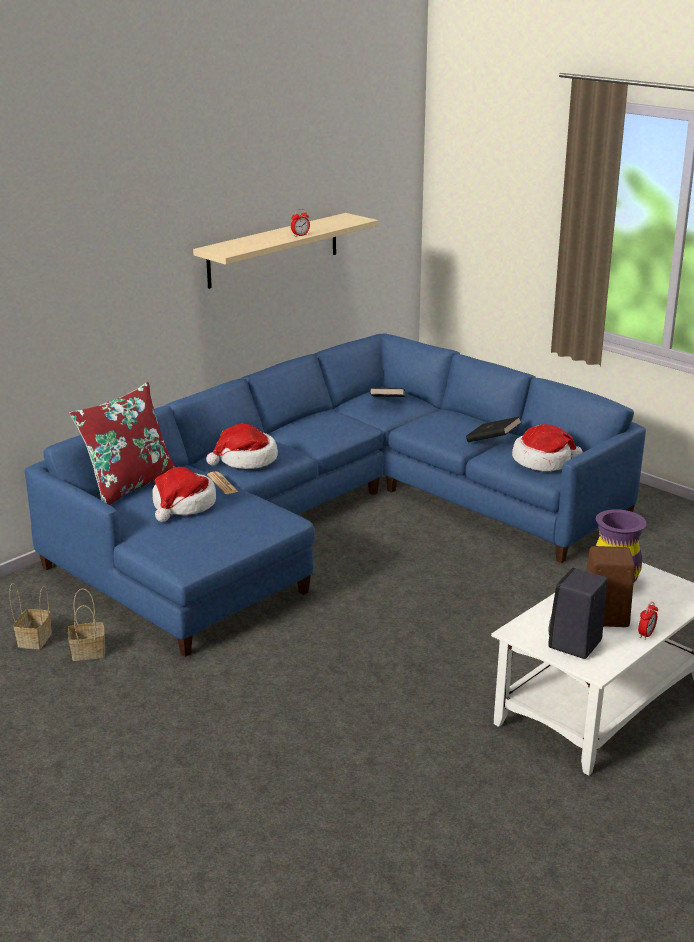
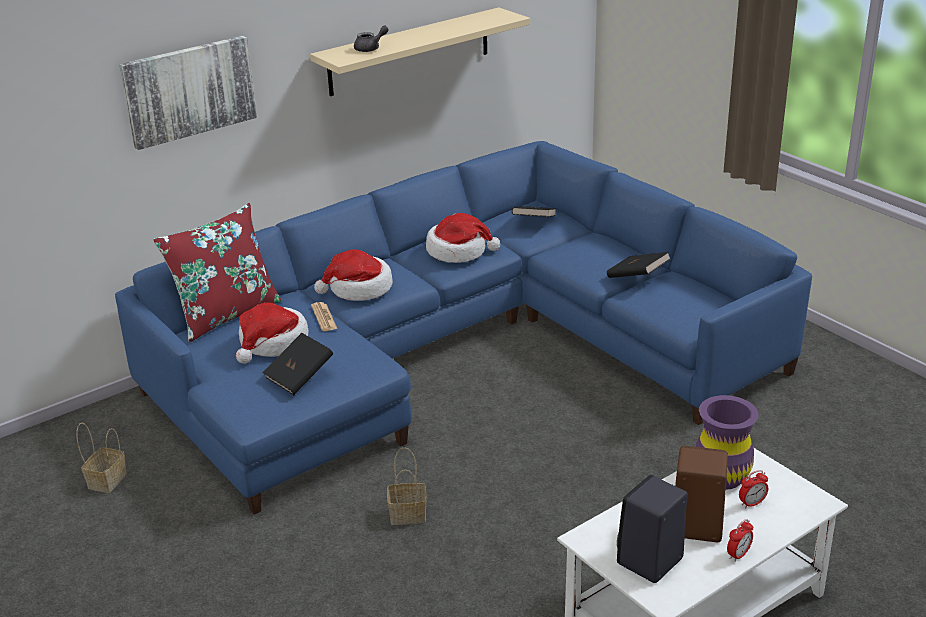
camera: 10 degrees right, 5 degrees up
basket [68,588,105,661] -> basket moved to [387,447,427,525]
alarm clock [291,209,310,236] -> alarm clock moved to [739,470,768,508]
hat [512,424,583,471] -> hat moved to [426,213,500,263]
none -> picture [119,36,257,150]
none -> black book [263,333,333,395]
none -> grey teapot [354,25,389,52]

